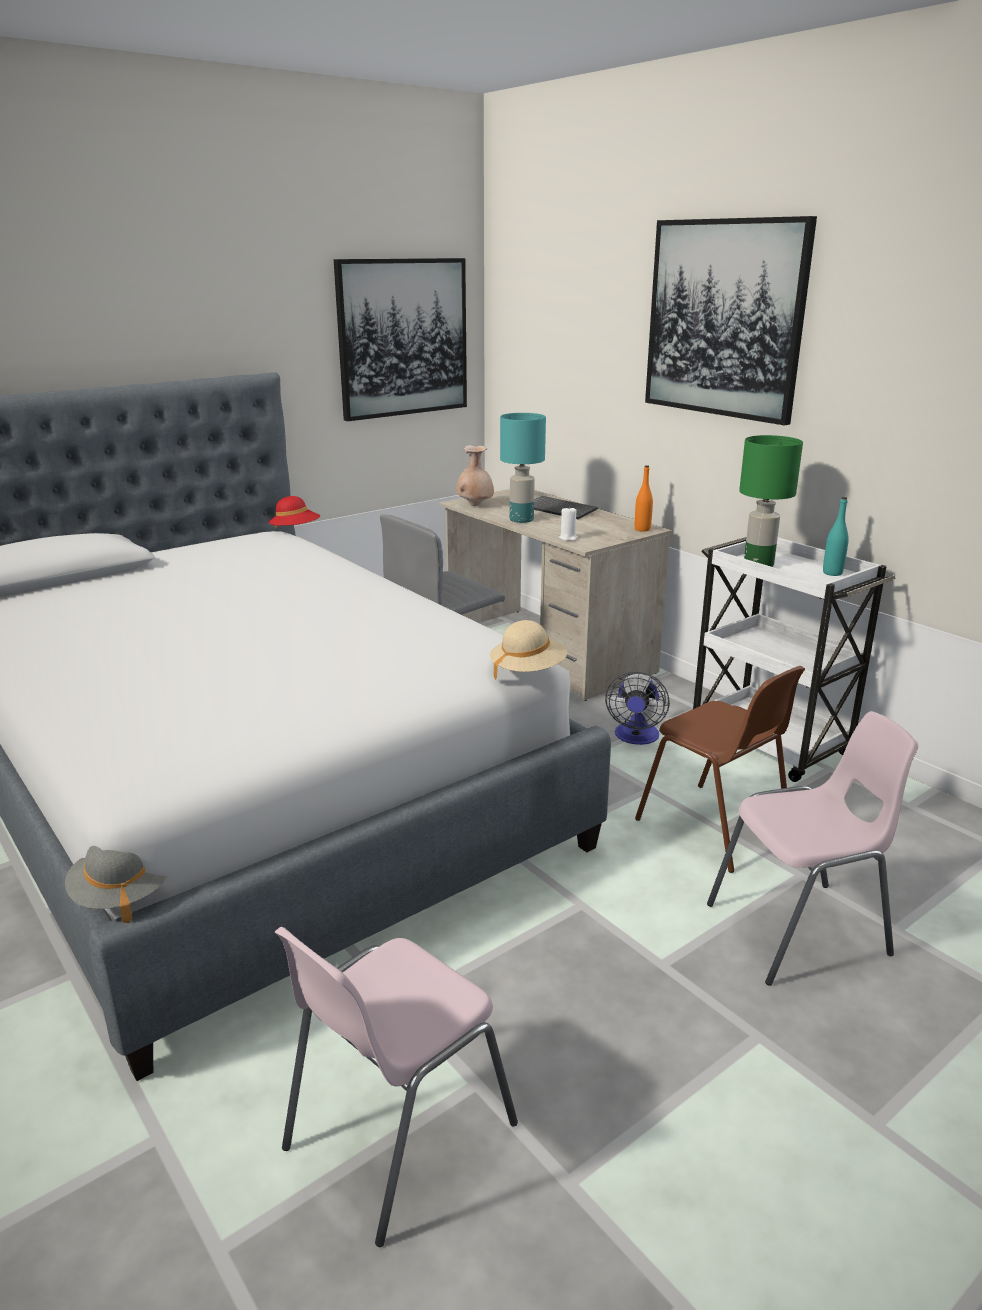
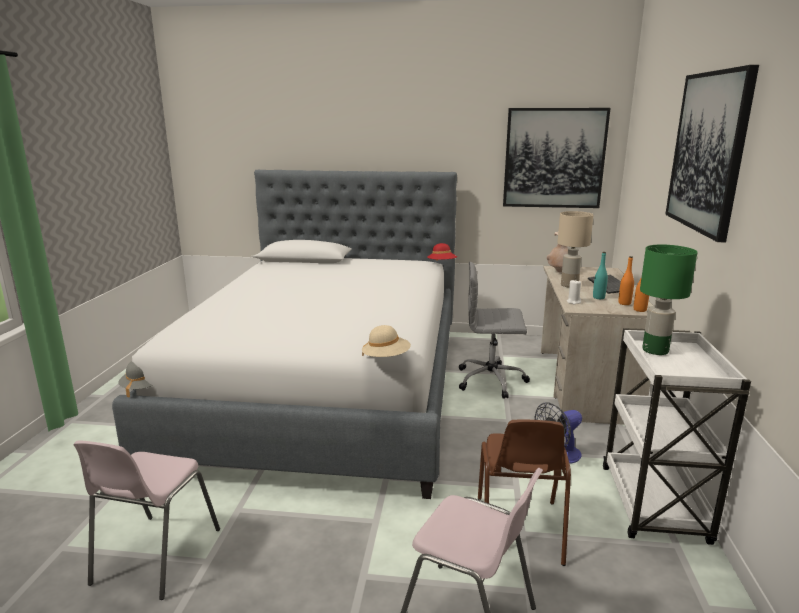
camera: 45 degrees right, 5 degrees down
pink chair [275,927,518,1247] -> pink chair turned 75 degrees counterclockwise [73,440,220,600]
turquoise table lamp [500,413,546,523] -> beige table lamp [557,211,594,287]
turquoise bottle [823,497,849,576] -> turquoise bottle moved to [593,252,608,299]
none -> orange bottle [618,256,634,305]

